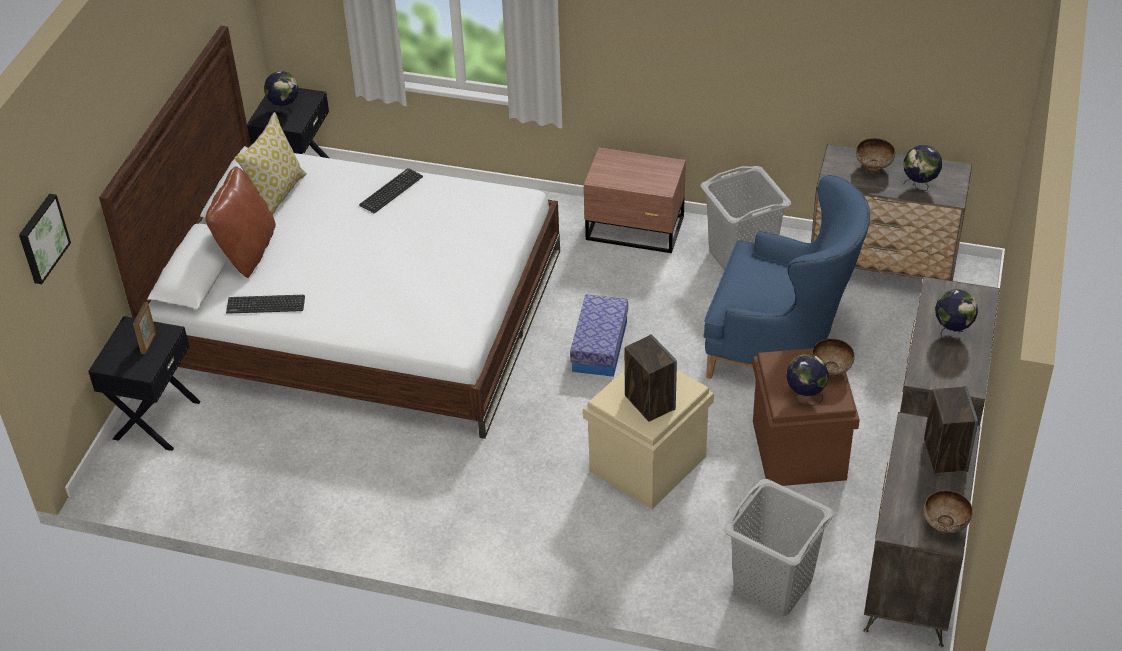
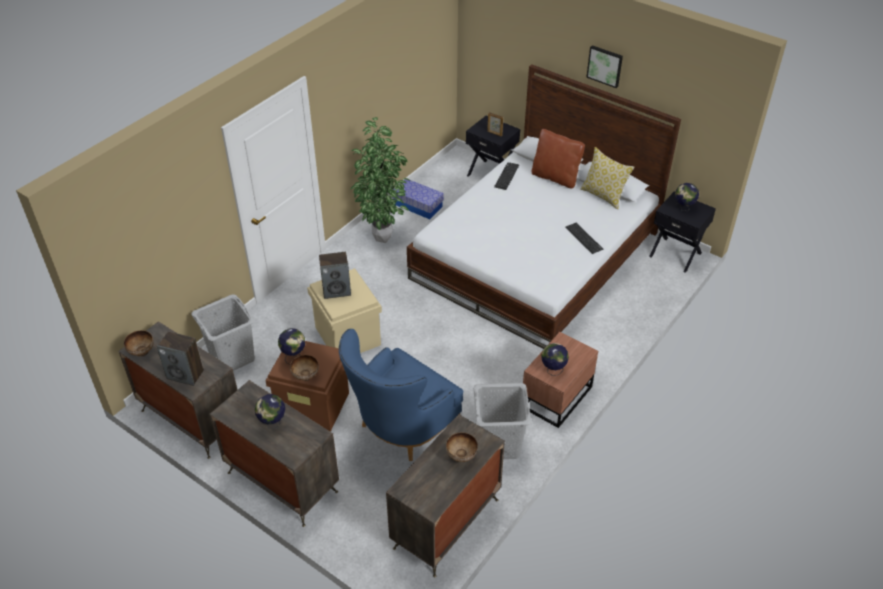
camera: 110 degrees right, 0 degrees up
picture [19,194,71,284] -> picture moved to [586,45,623,88]
storage box [570,294,628,377] -> storage box moved to [392,179,444,219]
globe [903,145,942,191] -> globe moved to [541,343,569,376]
none -> potted plant [351,117,411,243]

